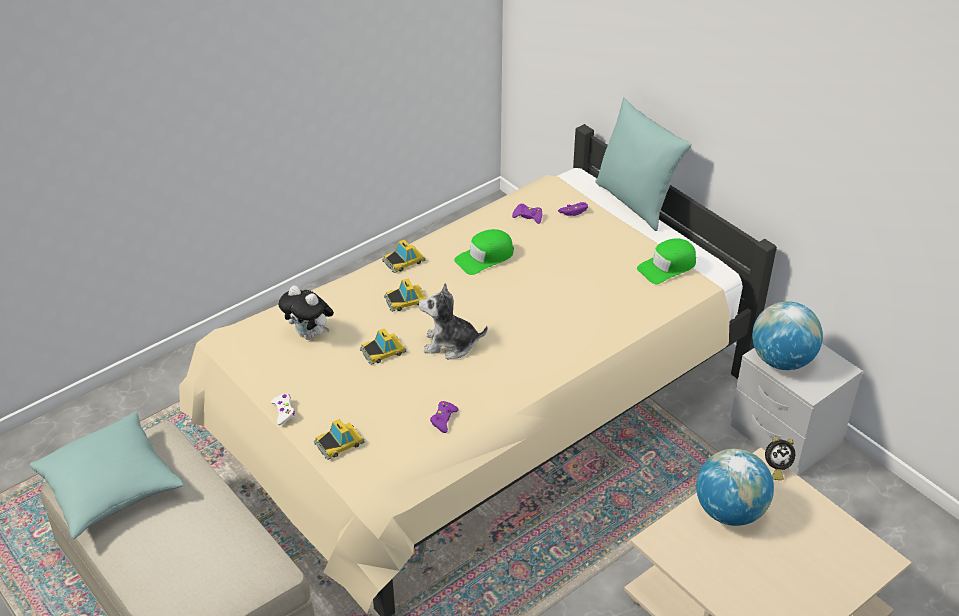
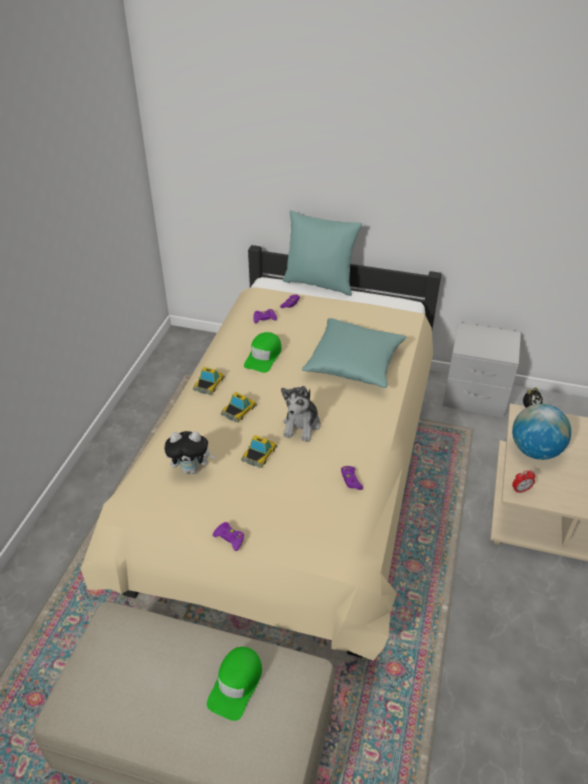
camera: 35 degrees left, 0 degrees up
turquoise pillow [30,412,184,539] -> turquoise pillow moved to [302,318,406,388]
white game controller [271,394,295,425] -> purple game controller [213,522,244,551]
toy car [314,419,365,460] -> none
plush toy [419,283,488,359] -> plush toy turned 45 degrees counterclockwise [281,386,320,442]
green cap [637,239,696,284] -> green cap moved to [207,647,262,721]
globe [752,301,823,370] -> none
none -> alarm clock [512,470,535,493]

